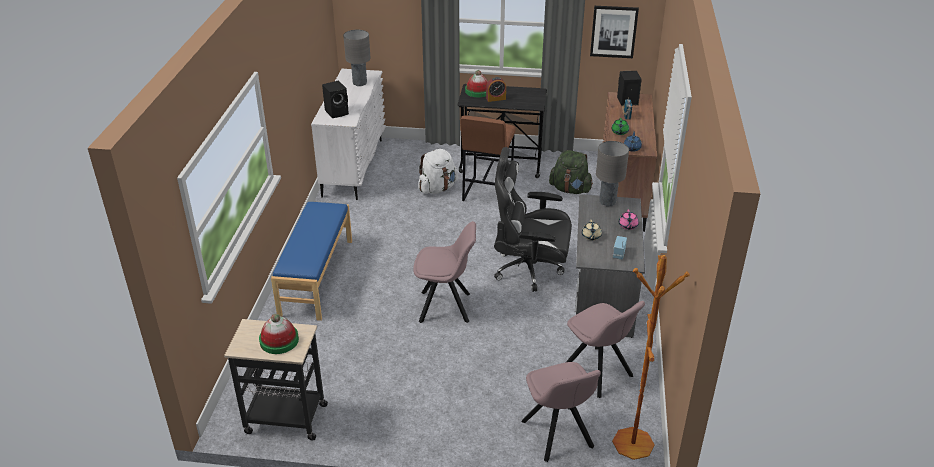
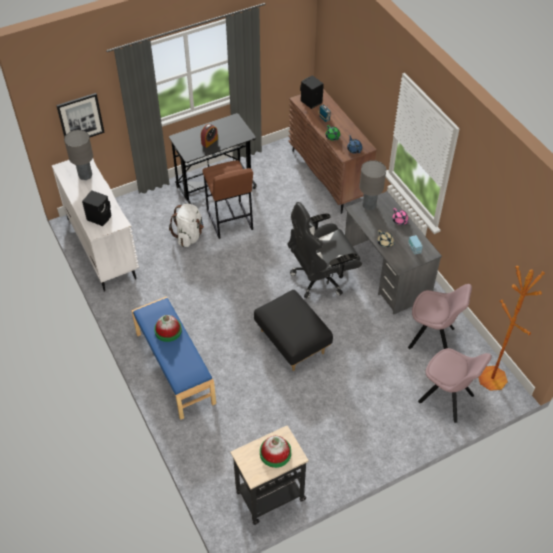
camera: 35 degrees left, 15 degrees up
pink chair [413,221,476,323] -> black ottoman [254,290,333,371]
hat [465,70,488,97] -> hat moved to [154,315,182,342]
green backpack [549,150,593,194] -> none
picture [590,6,639,58] -> picture moved to [56,93,105,138]

